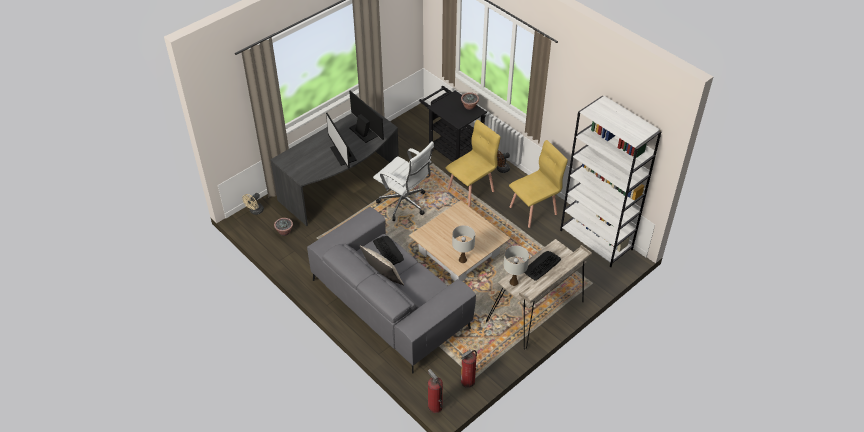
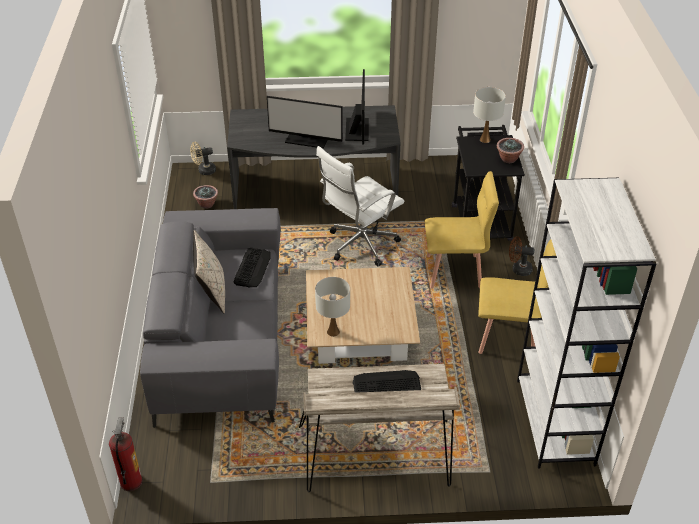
camera: 40 degrees right, 5 degrees down
monitor [326,113,357,169] -> monitor turned 90 degrees counterclockwise [267,96,343,149]
white office chair [373,141,434,221] -> white office chair turned 60 degrees clockwise [316,146,404,266]
fire extinguisher [461,350,477,388] -> none
white table lamp [503,246,529,286] -> white table lamp moved to [473,87,506,143]

